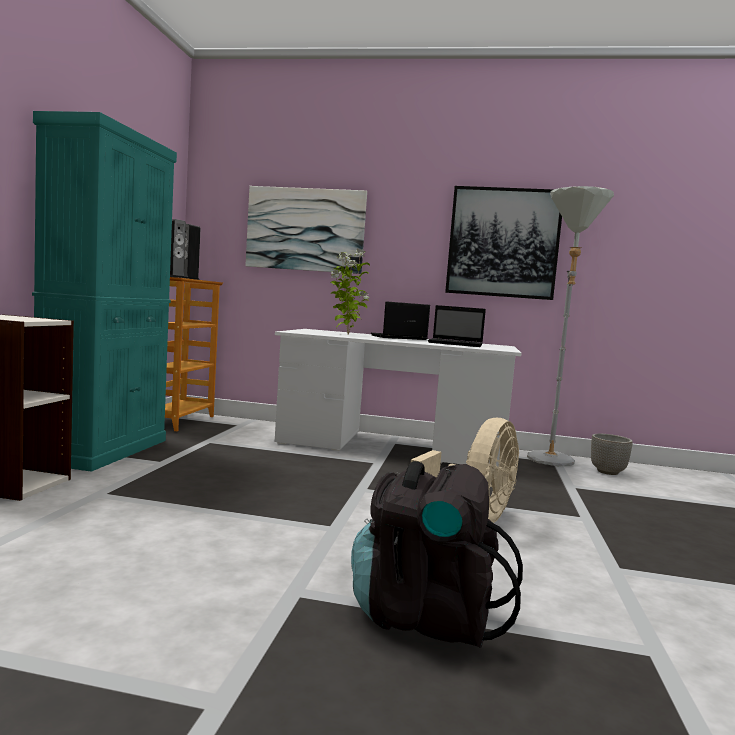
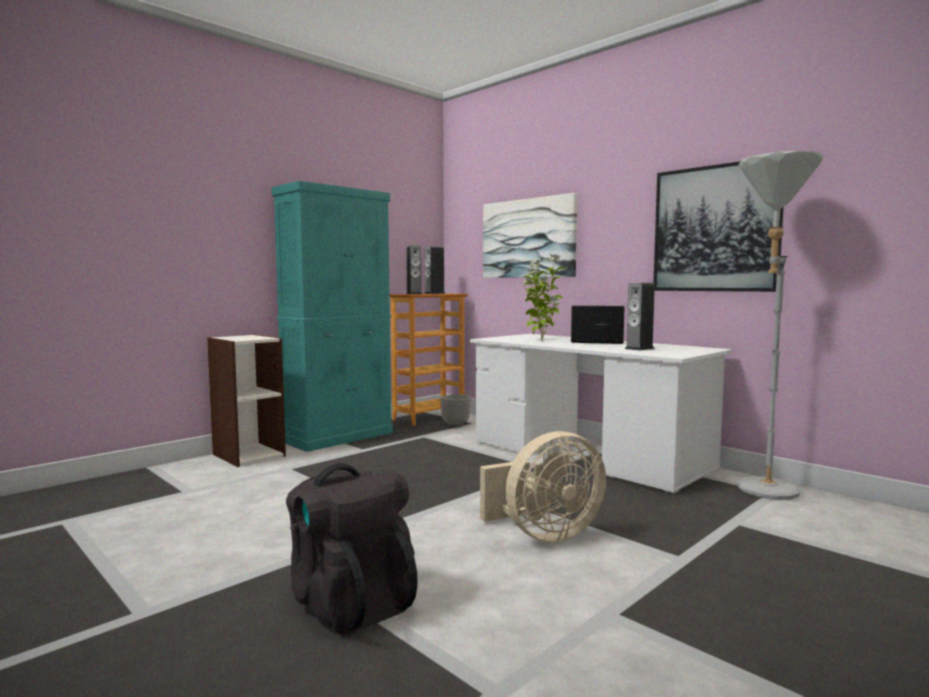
camera: 35 degrees right, 0 degrees up
laptop [428,305,486,347] -> speaker [625,283,655,350]
planter [591,434,633,475] -> planter moved to [441,394,471,427]

